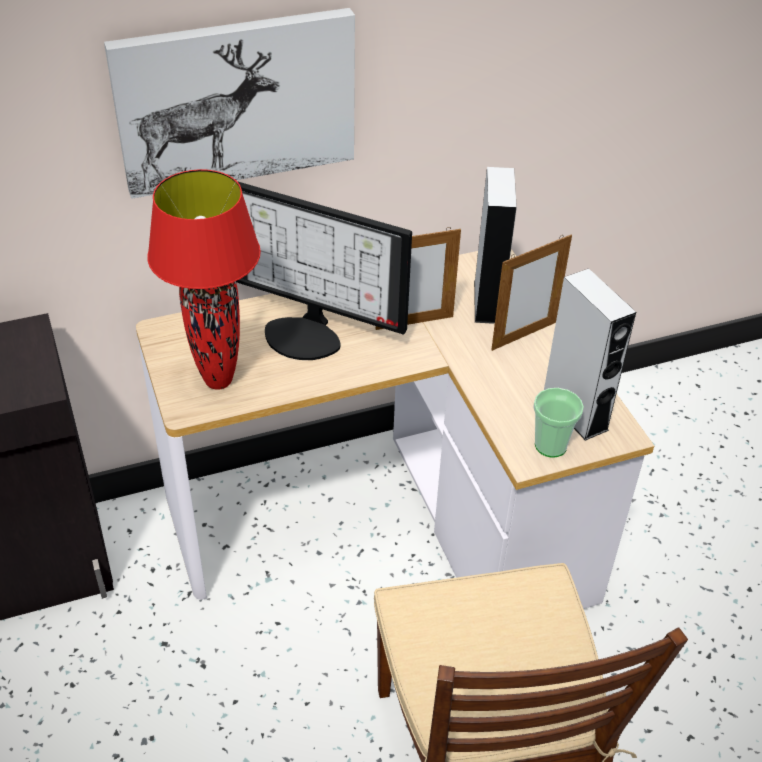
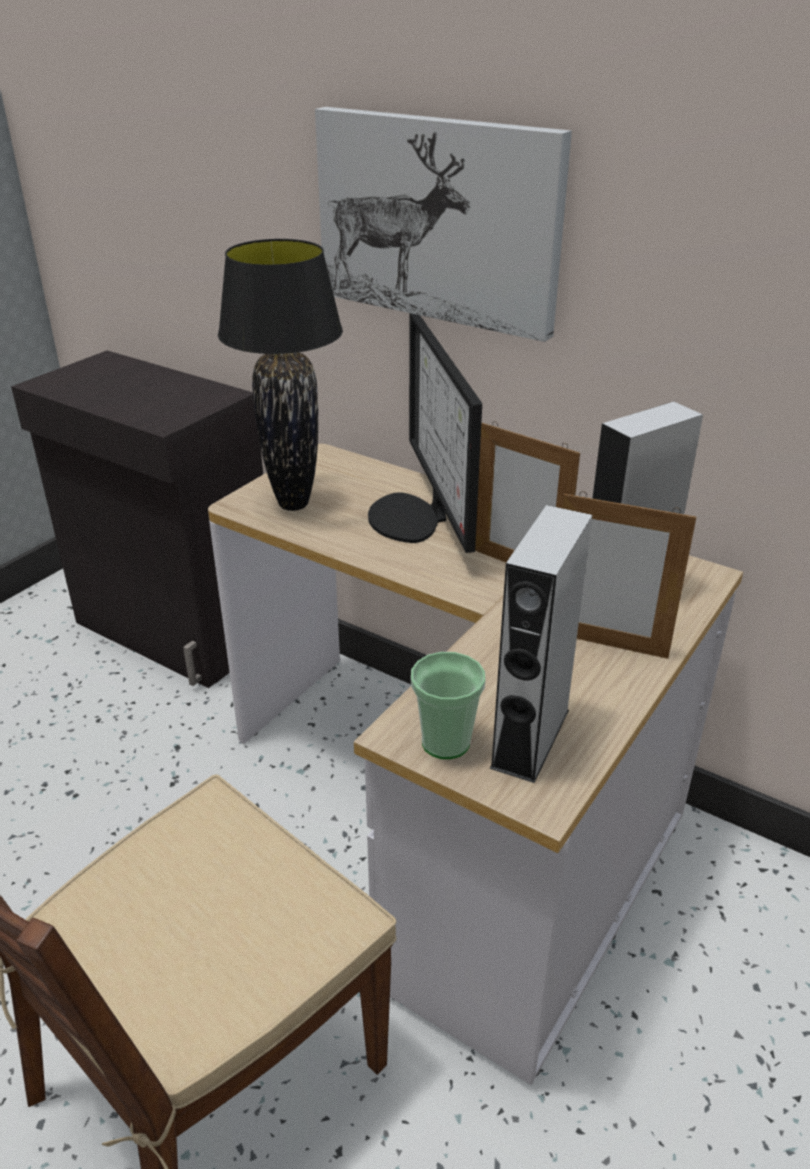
camera: 55 degrees right, 10 degrees down
red table lamp [147,169,261,390] -> black table lamp [218,239,343,511]

